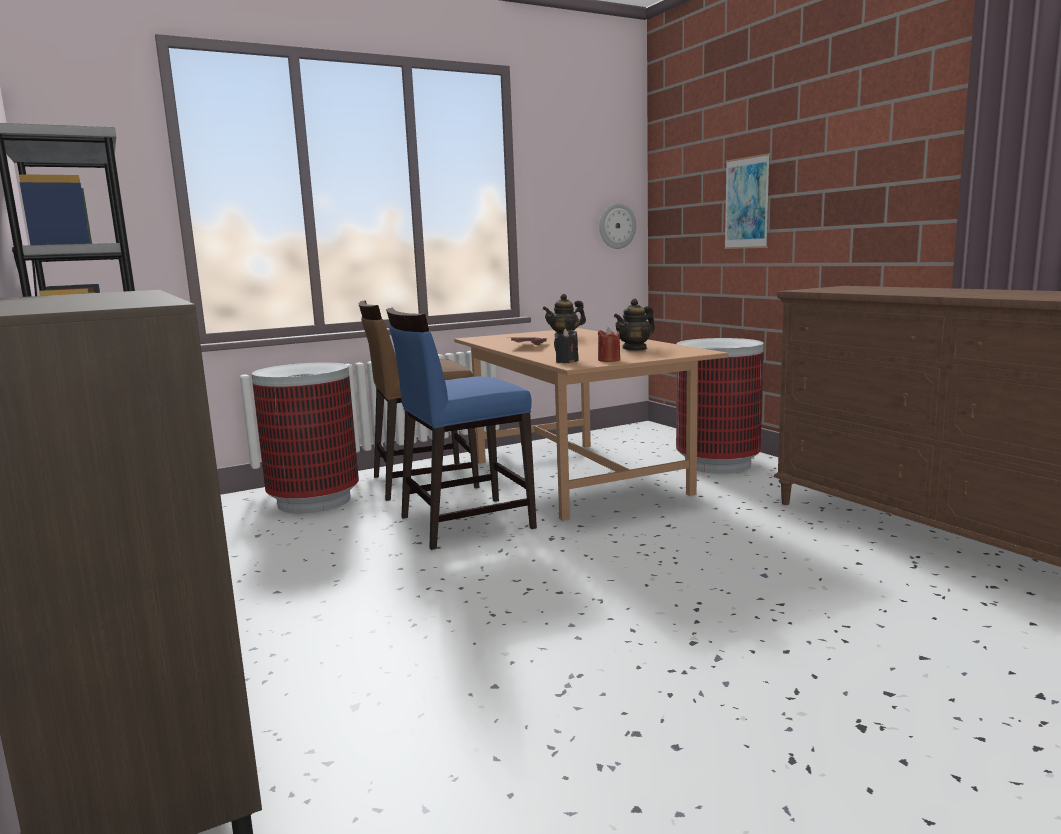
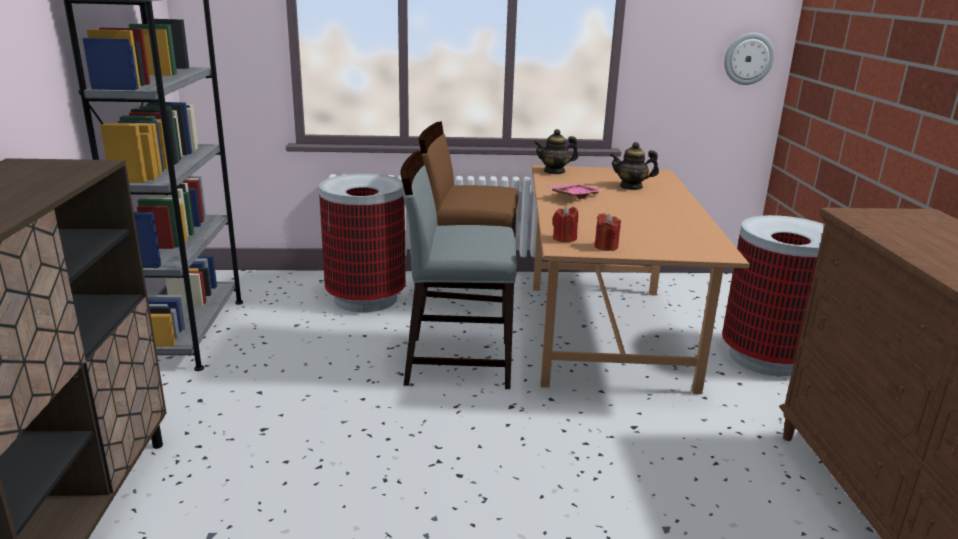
camera: 25 degrees right, 10 degrees up
blue chair [386,308,537,550] -> grey chair [400,151,517,389]
black candle [554,329,579,363] -> red candle [552,206,578,242]
teapot [614,298,655,351] -> teapot moved to [534,129,579,174]
picture [724,153,770,249] -> none

